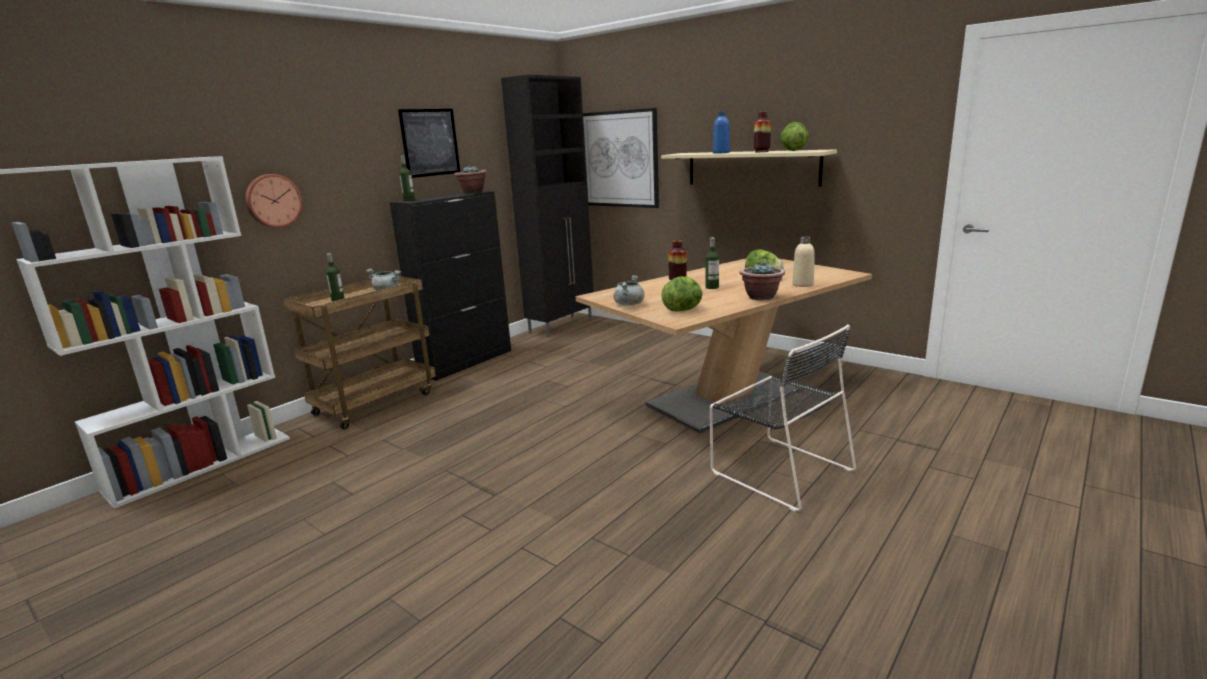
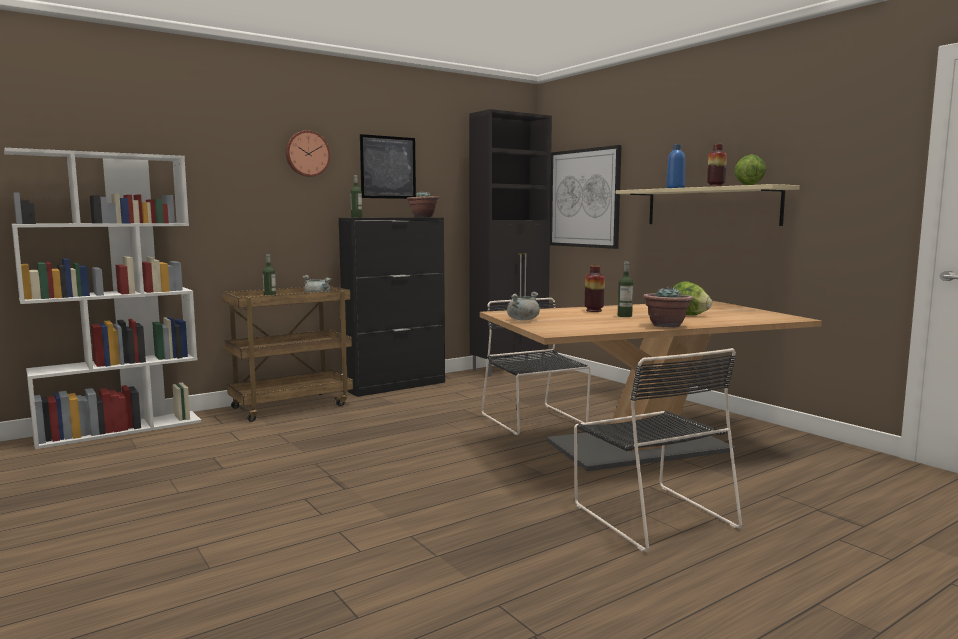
camera: 15 degrees right, 10 degrees down
wall clock [245,174,302,228] -> wall clock moved to [285,130,331,177]
lettuce [661,276,703,311] -> none
beige bottle [792,236,815,287] -> none
none -> black chair [481,298,591,435]

